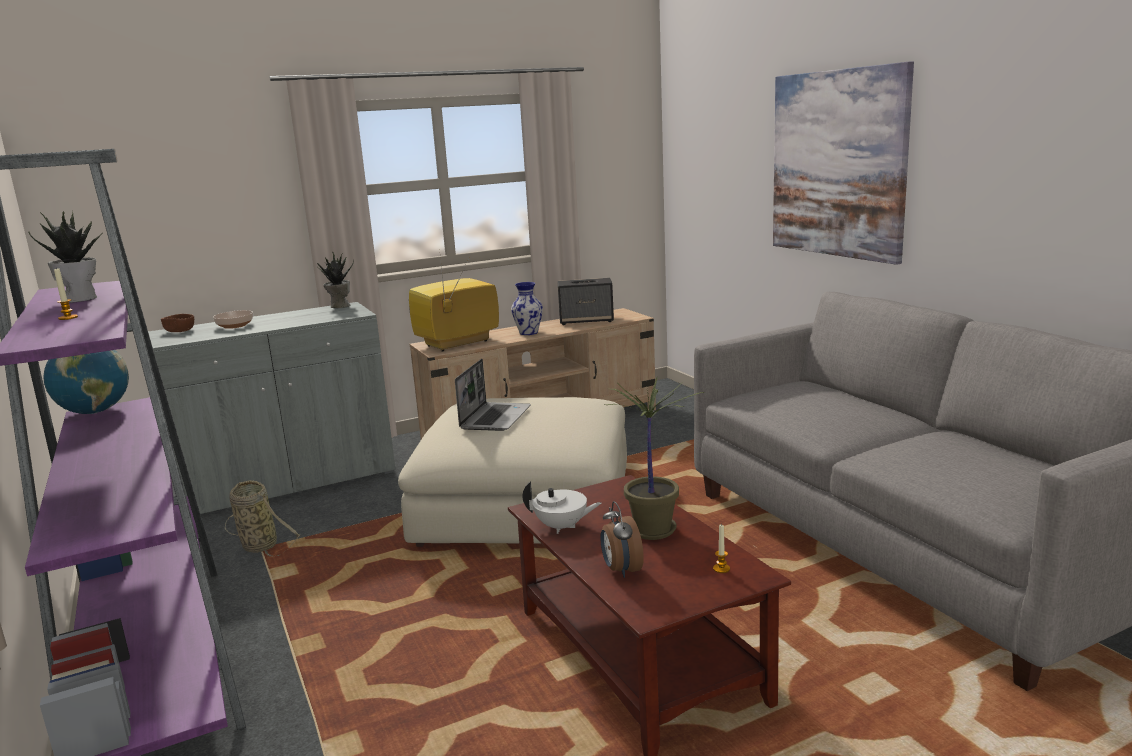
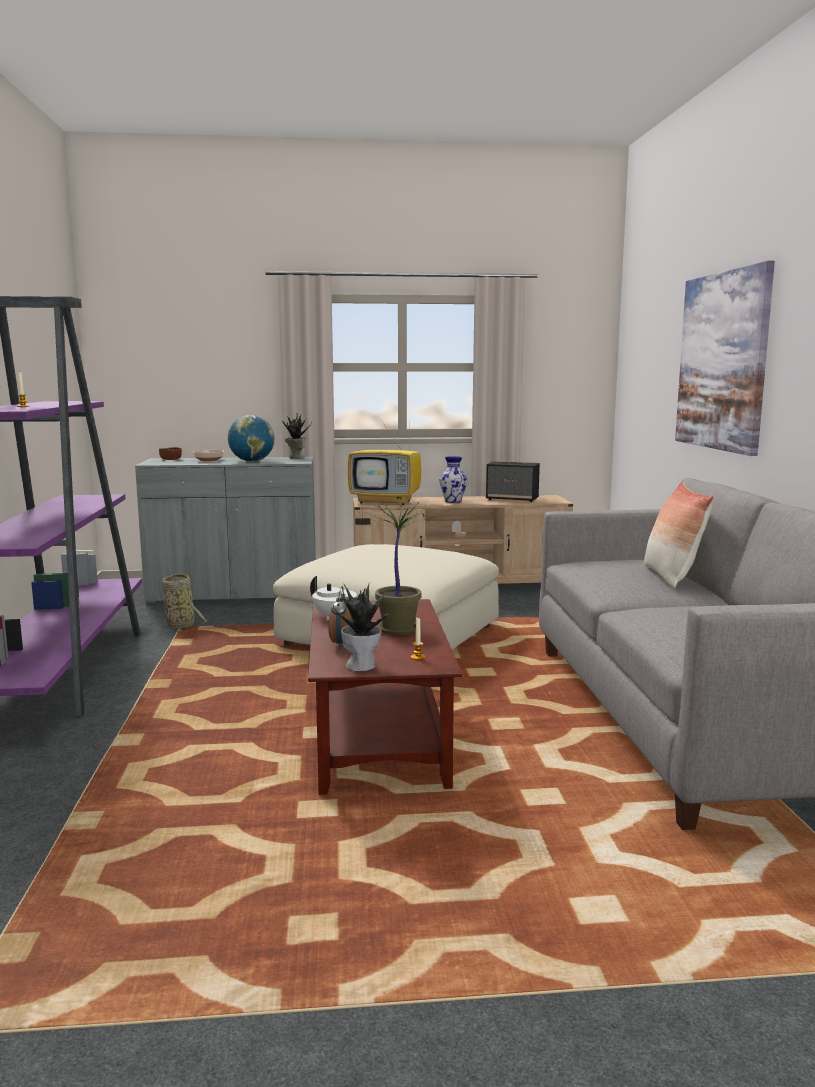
camera: 20 degrees right, 5 degrees down
potted plant [29,211,103,303] -> potted plant moved to [333,583,395,671]
globe [43,350,129,414] -> globe moved to [228,415,275,462]
television [409,252,499,352] -> television turned 150 degrees counterclockwise [348,415,421,505]
laptop [455,359,531,431] -> none
none -> pillow [644,481,714,588]

